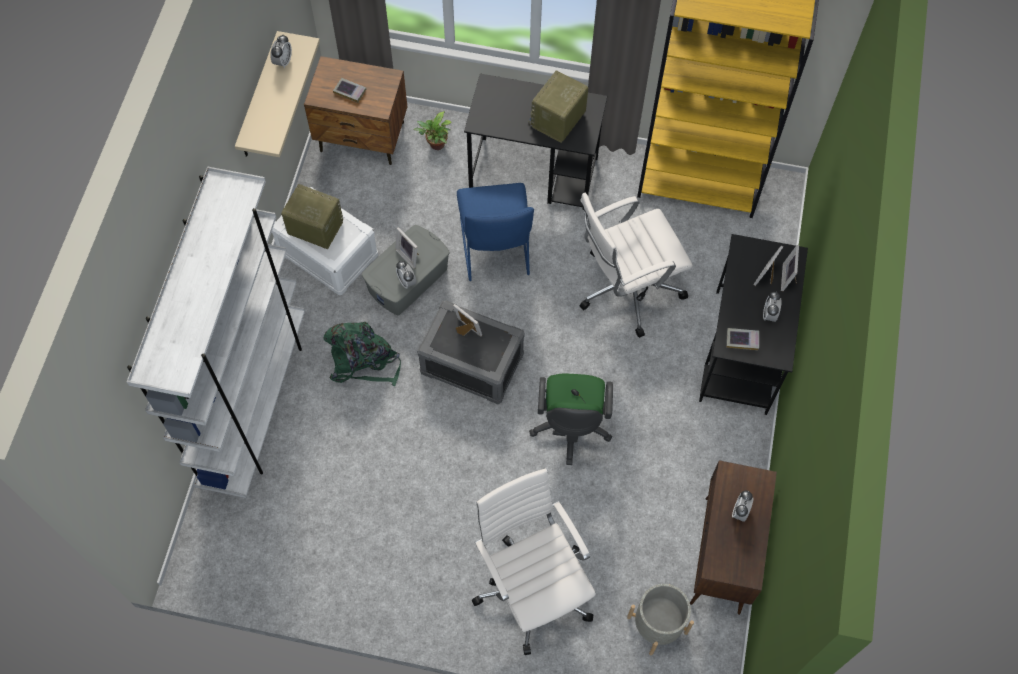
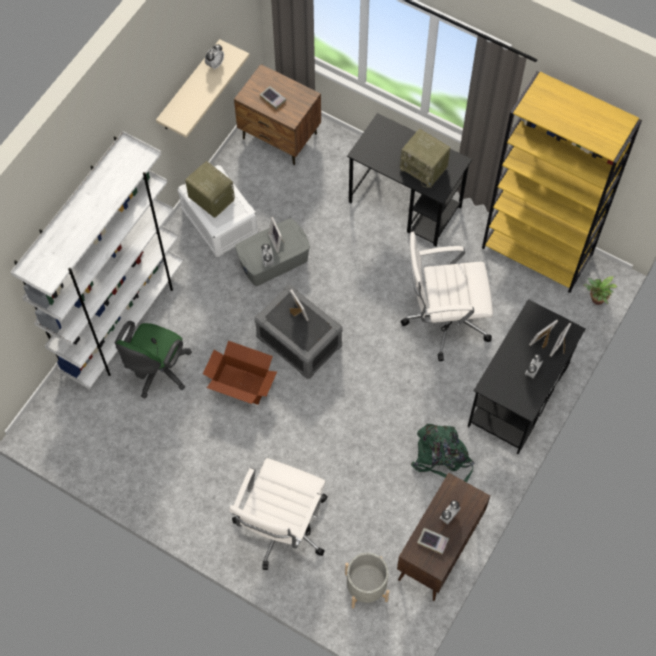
camera: 20 degrees right, 0 degrees up
green backpack [324,322,401,386] -> green backpack moved to [411,424,475,482]
potted plant [413,111,452,150] -> potted plant moved to [584,276,617,305]
blue chair [457,183,534,281] -> none
white office chair [471,469,596,655] -> white office chair turned 150 degrees counterclockwise [230,458,328,570]
radio [528,70,588,143] -> radio turned 105 degrees counterclockwise [400,129,450,188]
green office chair [529,374,613,465] -> green office chair moved to [115,321,192,398]
book [726,328,759,350] -> book moved to [417,528,449,554]
none -> cardboard box [203,341,277,405]

